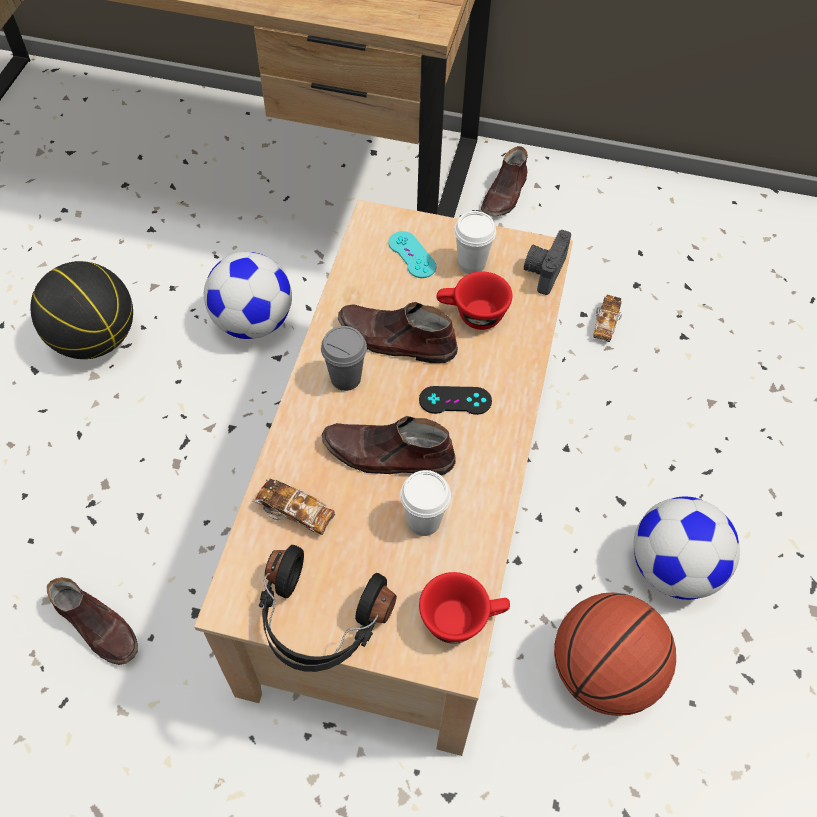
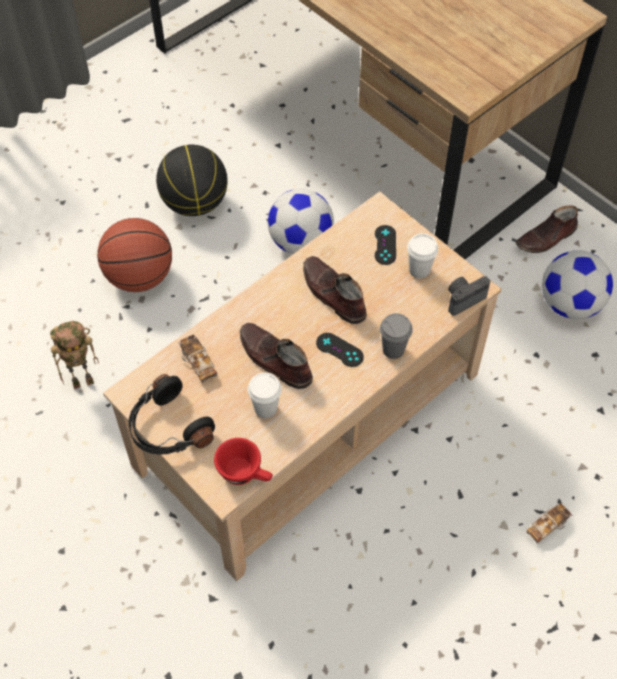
camera: 35 degrees right, 0 degrees up
brown shoe [47,577,138,665] -> toy robot [50,321,99,389]
grey cup [321,326,367,391] -> grey cup moved to [380,313,413,359]
turquoise game controller [388,231,437,278] -> black game controller [375,225,396,265]
red cup [436,272,512,330] -> none
basketball [554,593,676,716] -> basketball moved to [97,218,172,292]
toy car [593,294,622,342] -> toy car moved to [526,503,573,543]
football [633,496,740,600] -> football moved to [542,250,613,319]

